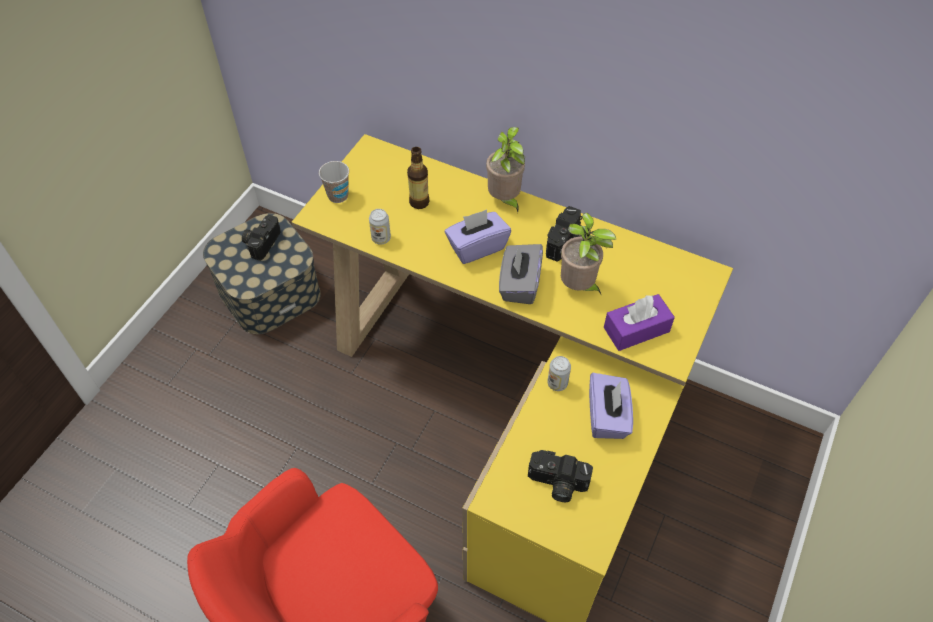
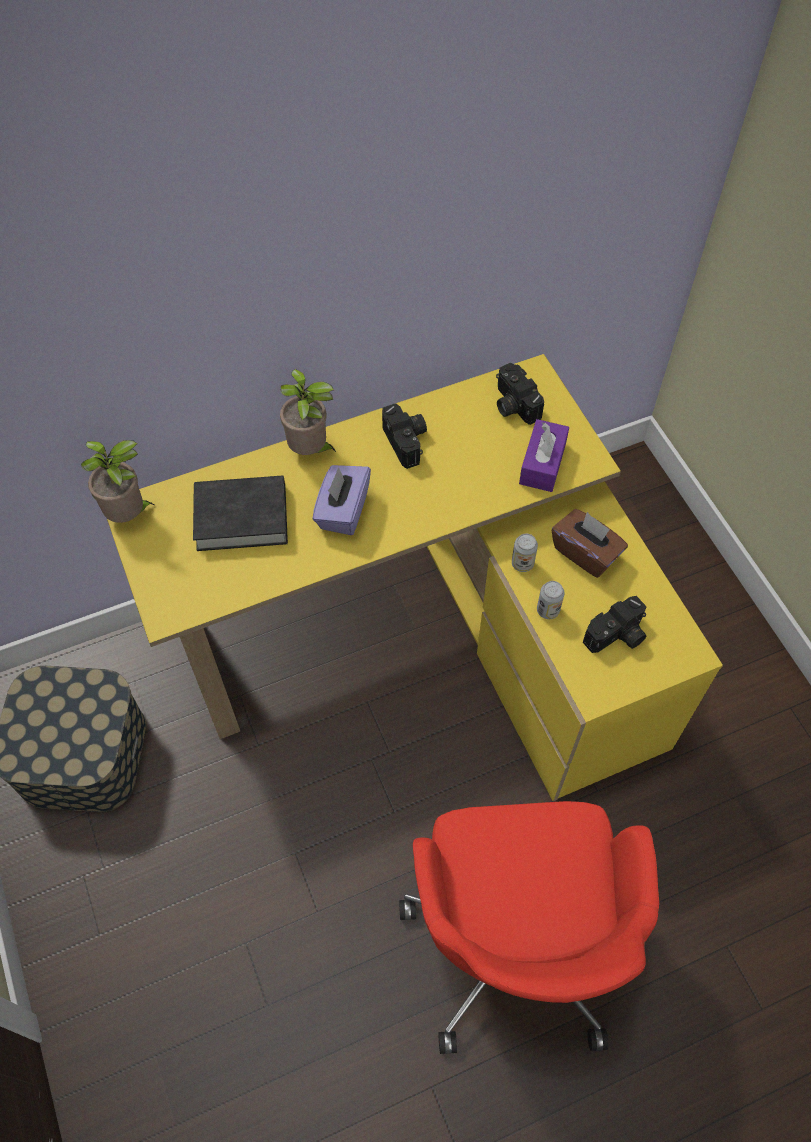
camera: 50 degrees left, 5 degrees up
camera [242,215,281,261] -> camera moved to [496,363,544,425]
cup [319,161,349,203] -> none
can [369,209,391,244] -> can moved to [537,581,564,619]
bottle [407,147,430,209] -> black book [193,475,288,551]
grey tissue box [499,244,543,304] -> none
potted plant [561,213,616,294] -> potted plant moved to [81,440,156,523]
purple tissue box [589,373,633,439] -> brown tissue box [552,509,628,578]

